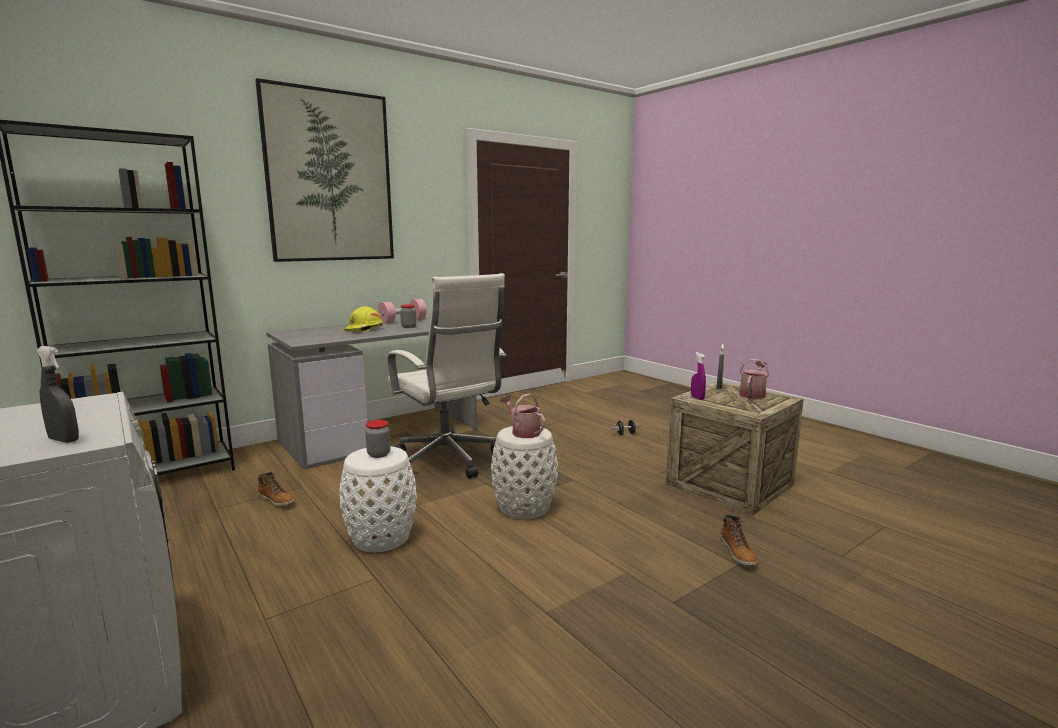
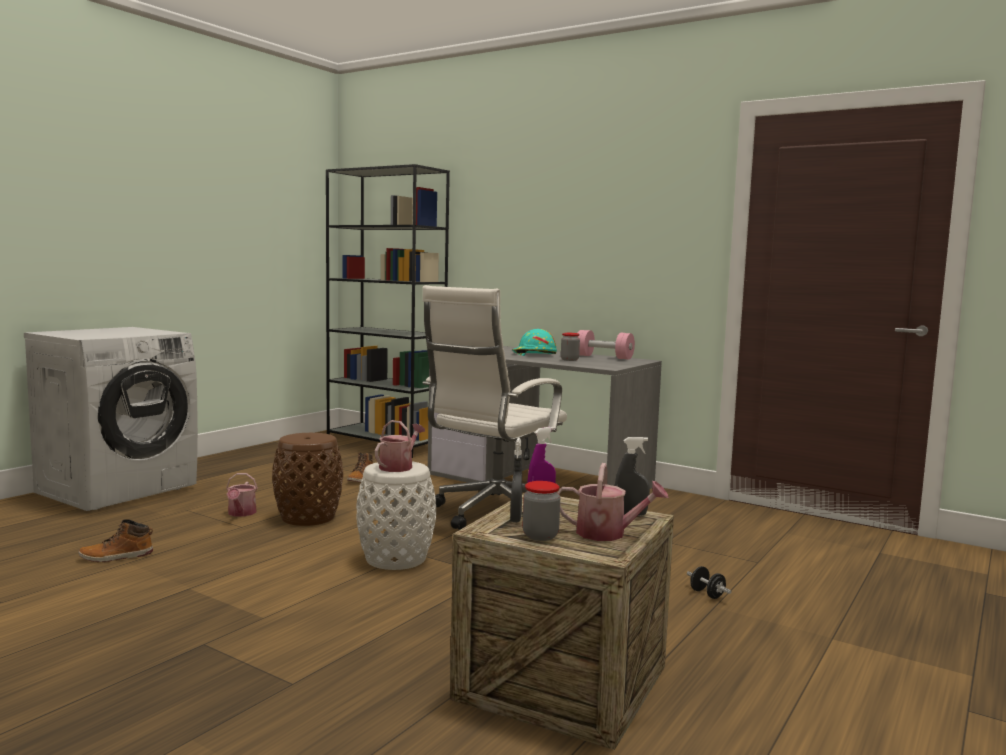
camera: 70 degrees right, 5 degrees down
grey spray bottle [36,346,79,443] -> grey spray bottle moved to [510,438,522,522]
picture [255,78,394,262] -> none
white stool [339,446,417,552] -> brown stool [272,433,343,526]
yellow hard hat [344,306,383,332] -> turquoise hard hat [512,329,557,356]
jar [365,420,391,458] -> jar moved to [523,481,560,541]
boot [720,515,758,566] -> boot moved to [78,519,153,562]
none -> watering can [226,473,258,516]

